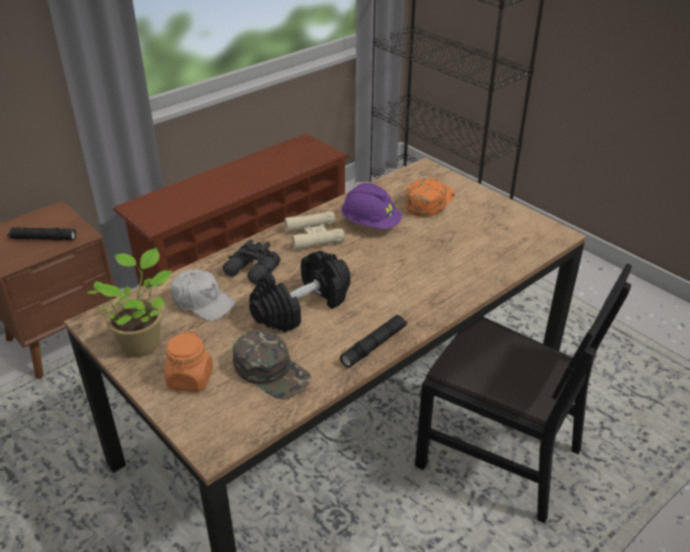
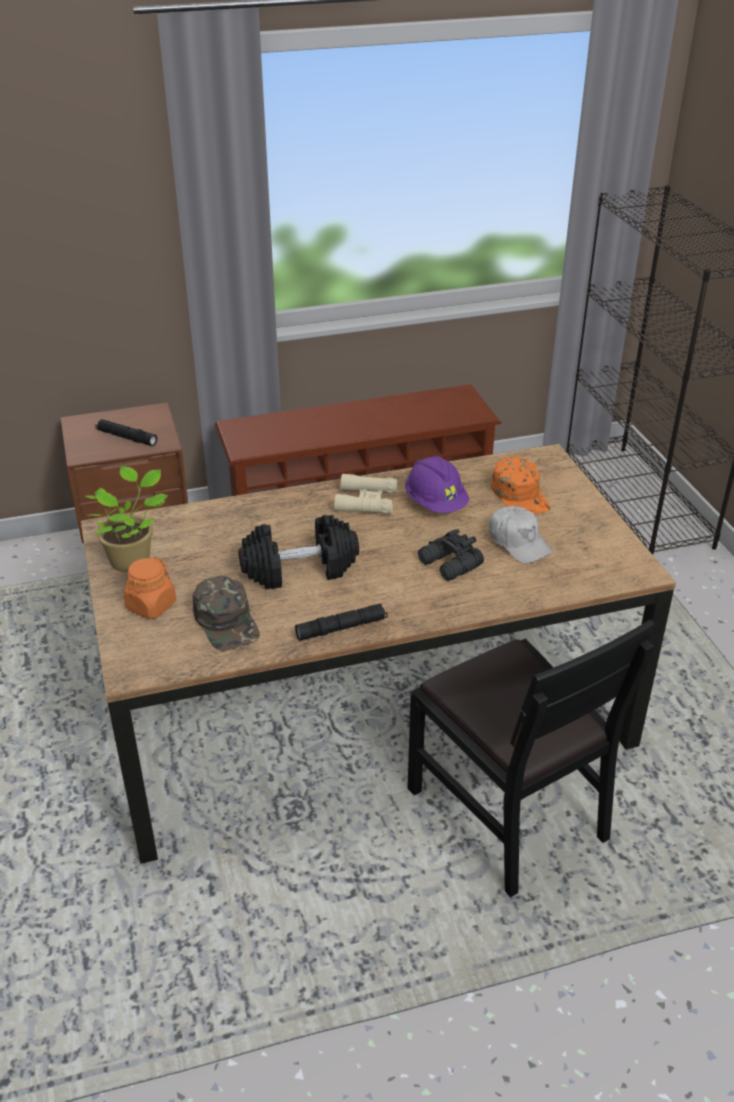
camera: 25 degrees right, 0 degrees up
white cap [170,269,237,321] -> white cap moved to [489,506,553,564]
black binoculars [223,239,280,284] -> black binoculars moved to [418,529,484,581]
orange cap [405,179,455,217] -> orange cap turned 105 degrees clockwise [491,457,550,514]

